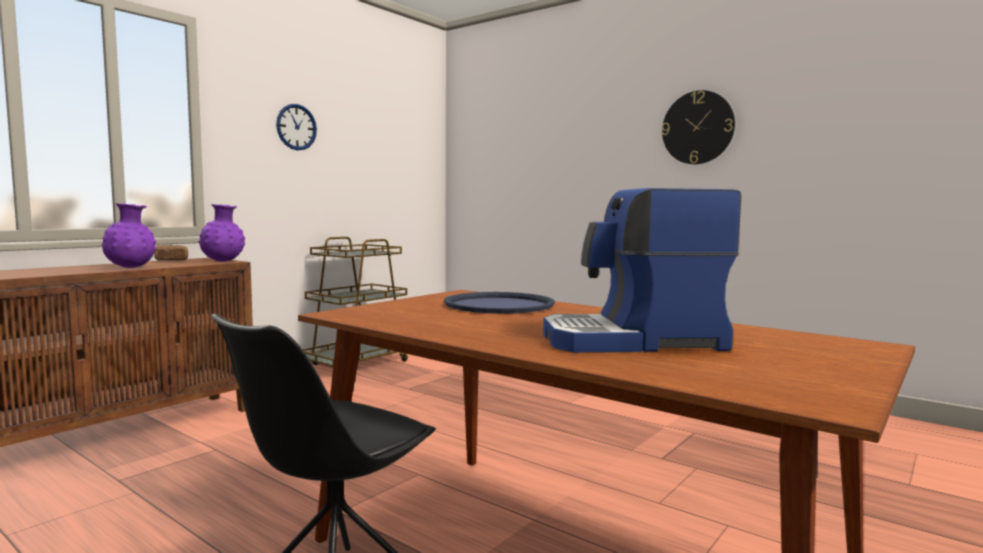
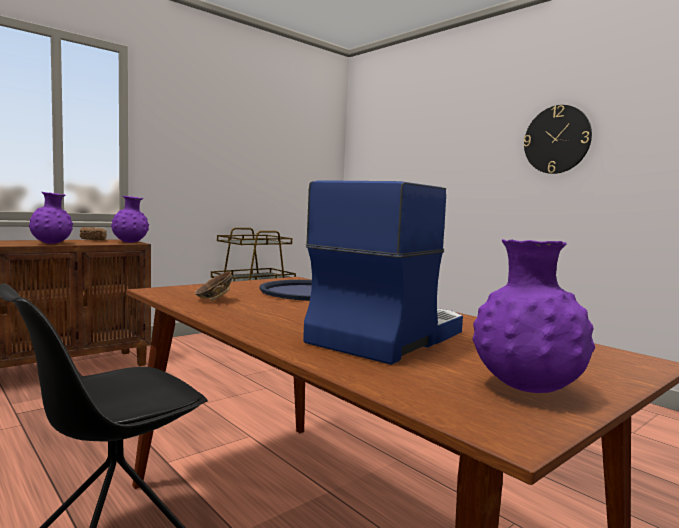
camera: 10 degrees right, 0 degrees up
wall clock [276,104,317,150] -> none
coffee machine [543,188,741,353] -> coffee machine turned 120 degrees clockwise [303,180,463,365]
none -> bowl [195,271,232,300]
none -> purple vase [472,239,595,393]

